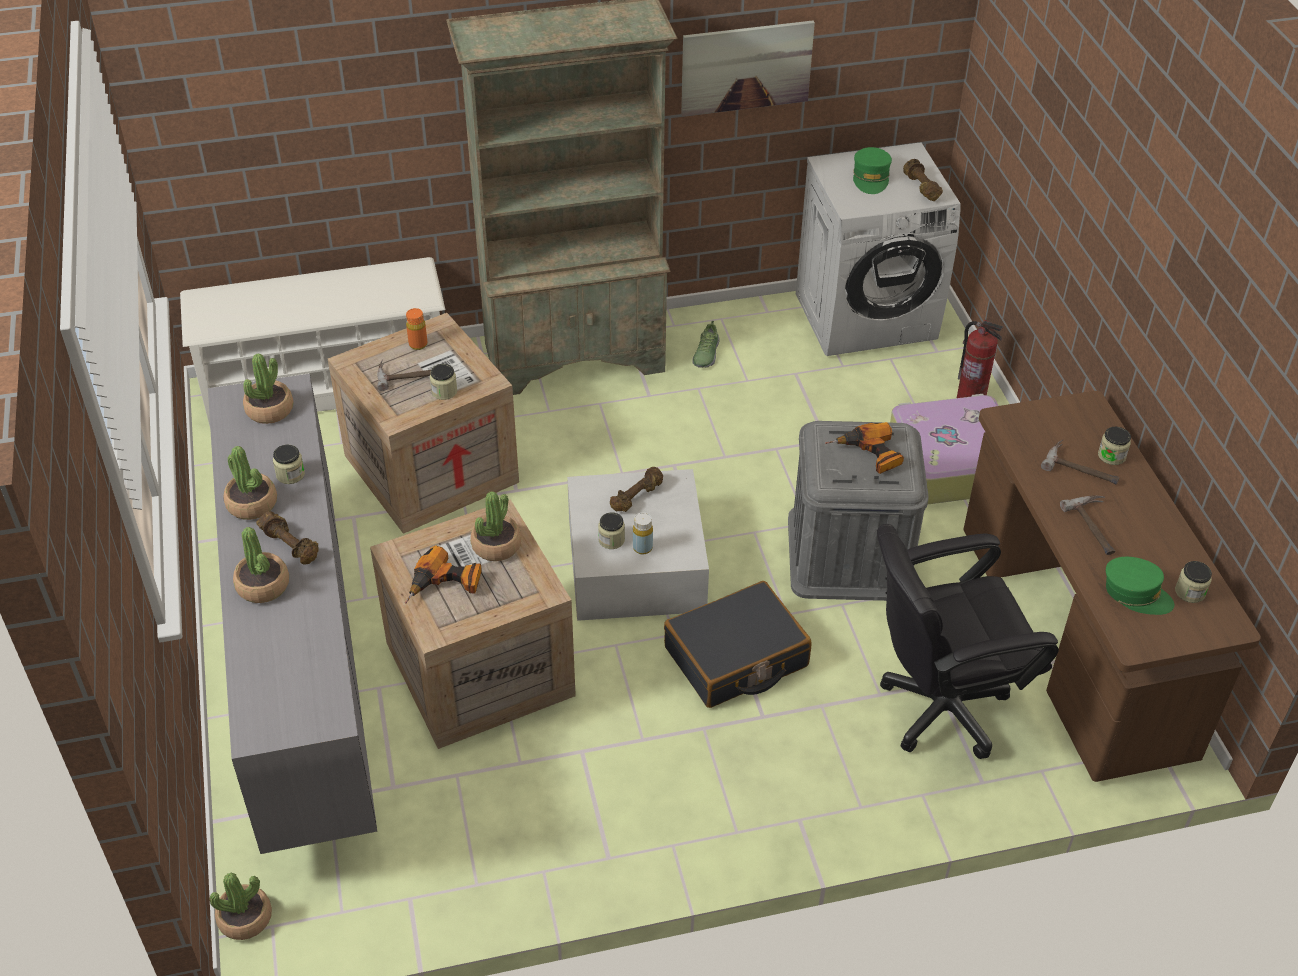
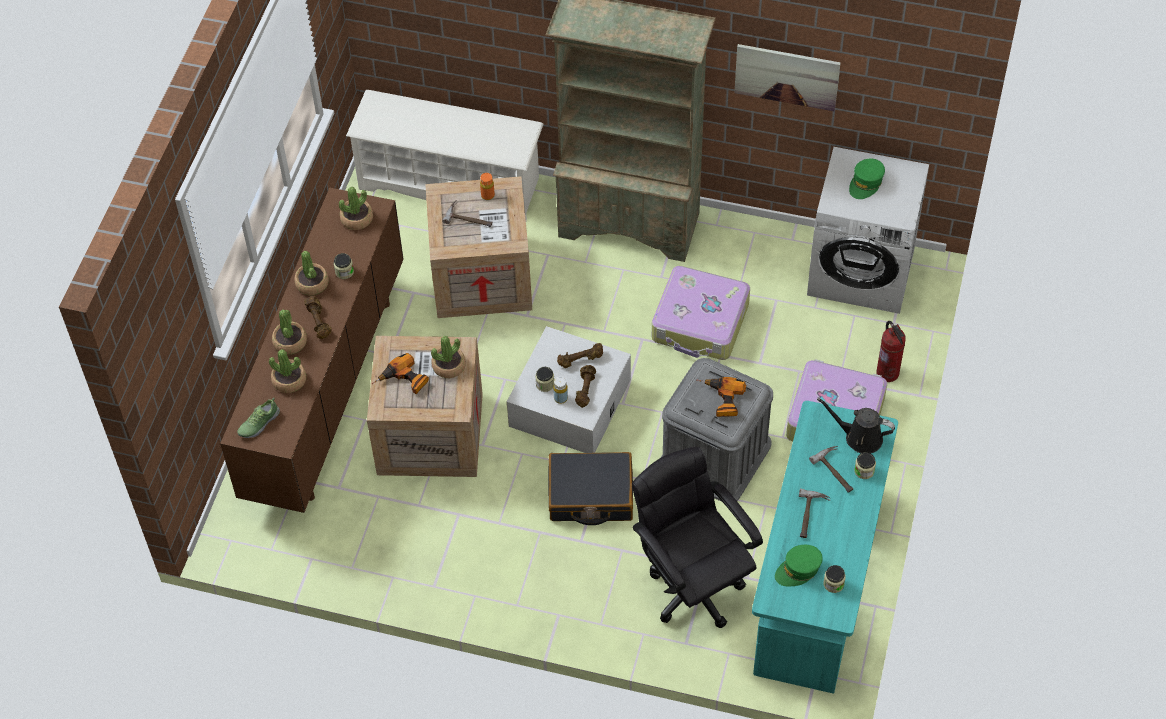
camera: 30 degrees right, 10 degrees up
grey cabinet [208,374,377,854] -> brown cabinet [220,188,404,513]
potted plant [210,872,272,940] -> potted plant moved to [269,349,306,393]
jar [430,364,457,400] -> none
shoe [692,321,720,368] -> shoe moved to [237,398,280,438]
black office chair [877,524,1059,759] -> black office chair turned 45 degrees clockwise [632,447,763,628]
brown dumbbell [903,159,943,201] -> brown dumbbell moved to [575,365,596,408]
brown desk [963,391,1261,782] -> turquoise desk [752,401,898,694]
green cap [1106,557,1174,615] -> green cap turned 90 degrees clockwise [775,545,823,586]
none -> suitcase [652,266,750,360]
none -> black watering can [817,398,895,454]

